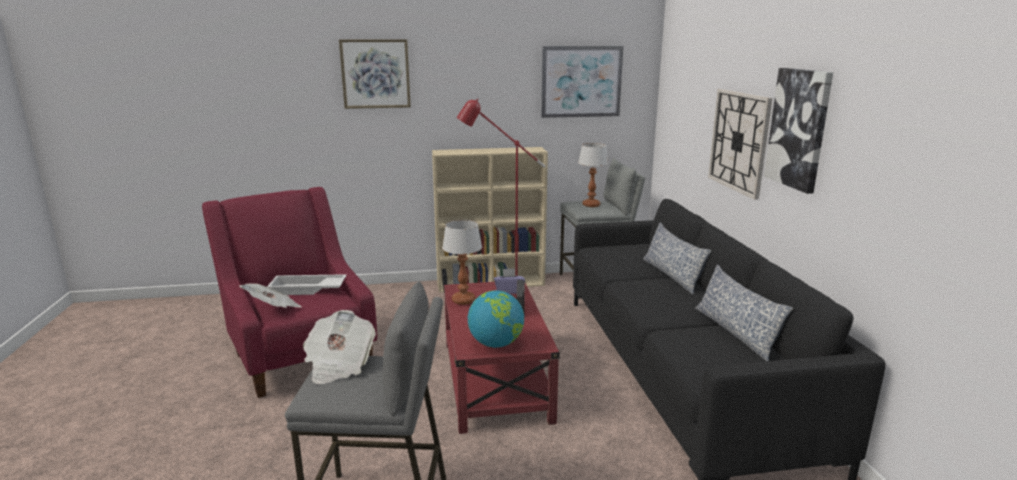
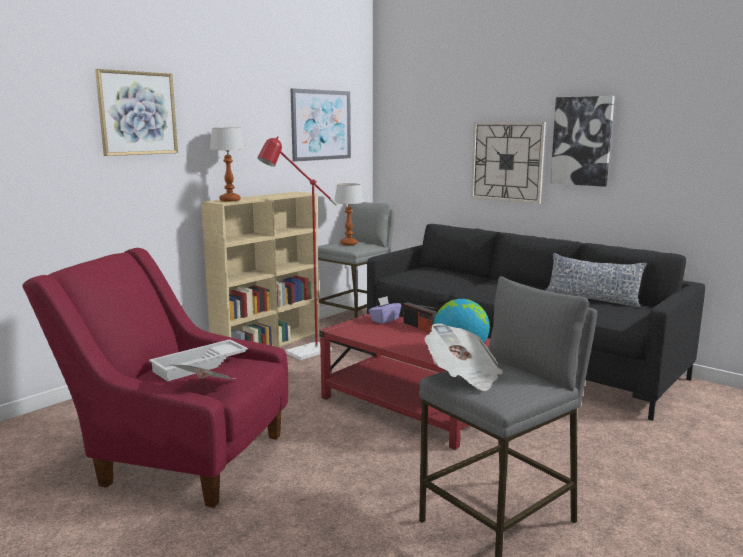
camera: 40 degrees left, 5 degrees down
table lamp [442,220,482,305] -> table lamp moved to [210,128,245,202]
pillow [643,222,711,295] -> none

